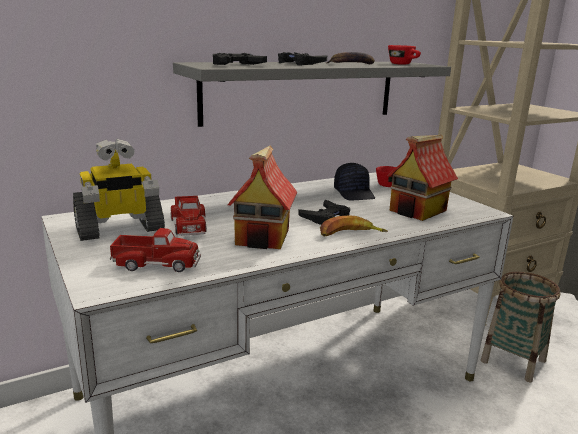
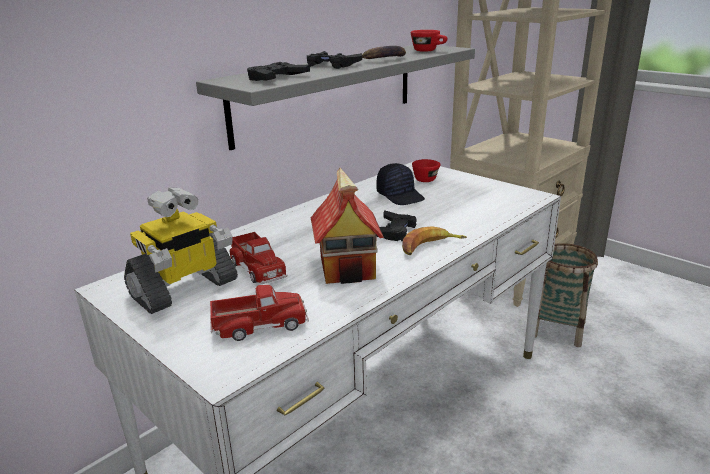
camera: 15 degrees left, 5 degrees up
toy house [388,135,458,221] -> none

